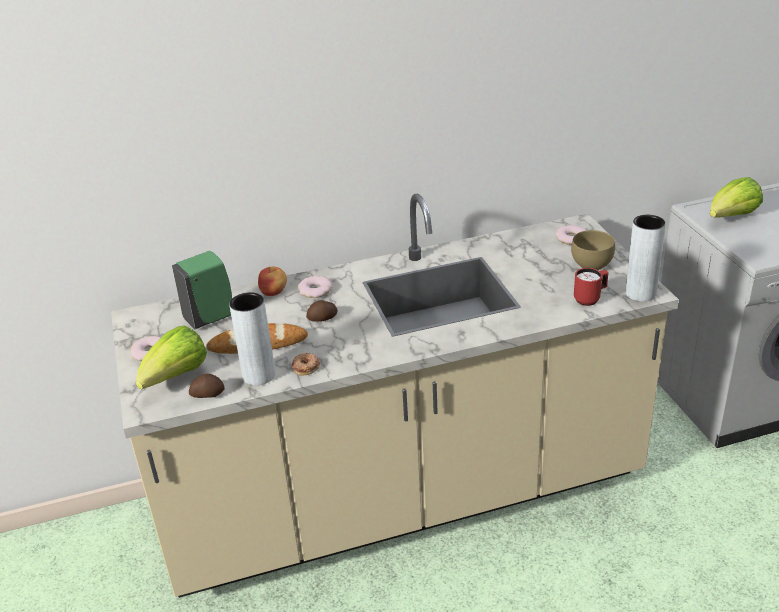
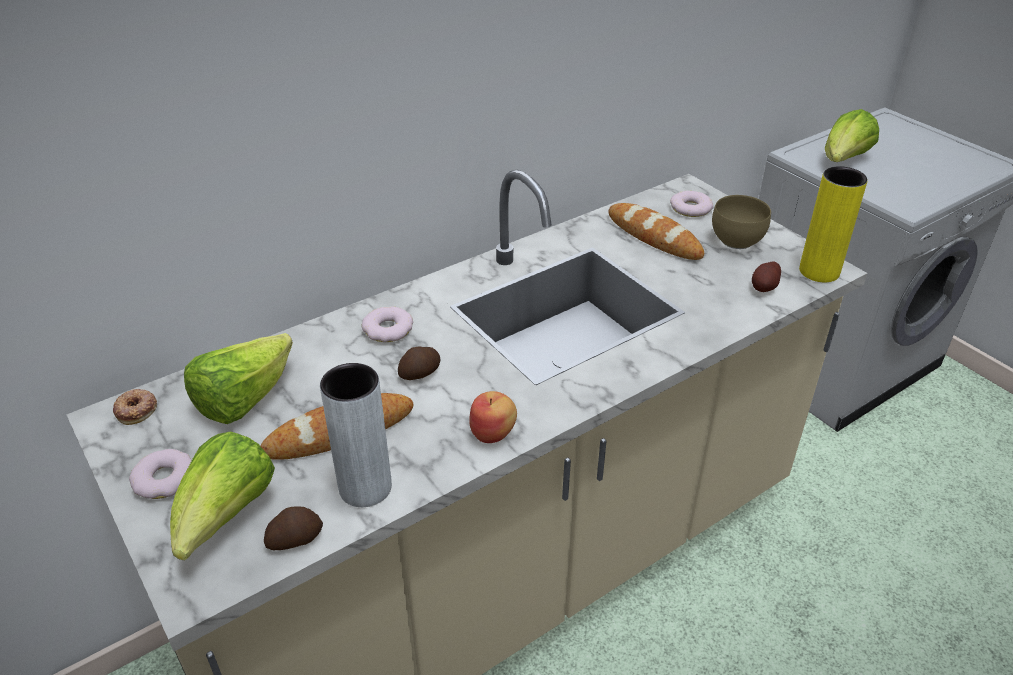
camera: 20 degrees left, 5 degrees up
green soap dispenser [172,251,232,329] -> lettuce [184,333,293,424]
apple [258,267,287,296] -> apple moved to [469,391,517,443]
donut [292,353,320,375] -> donut moved to [113,389,157,425]
red mug [574,268,608,306] -> potato [752,261,781,292]
grey vase [625,215,666,302] -> yellow vase [799,166,868,283]
none -> bread [609,203,704,260]

